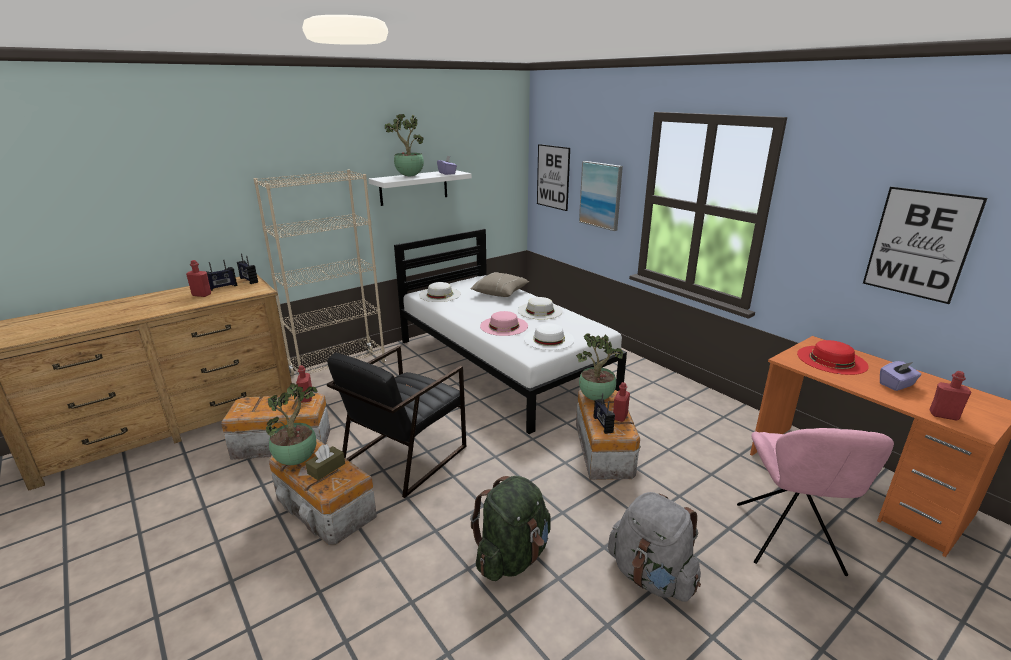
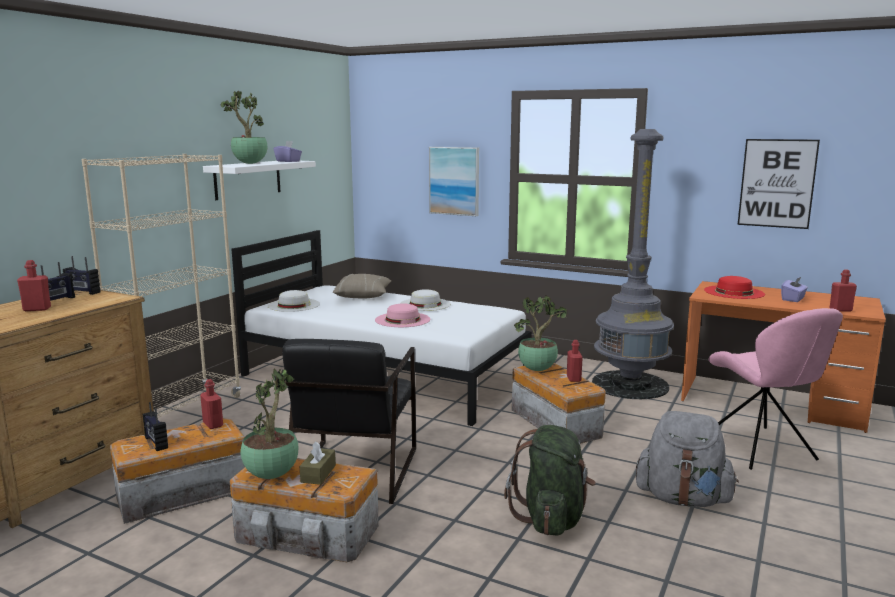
camera: 25 degrees left, 10 degrees down
white hat [524,323,574,350] -> none
picture [537,144,570,211] -> none
radio [594,393,615,434] -> radio moved to [143,402,168,451]
none -> grey floor lamp [592,129,674,399]

